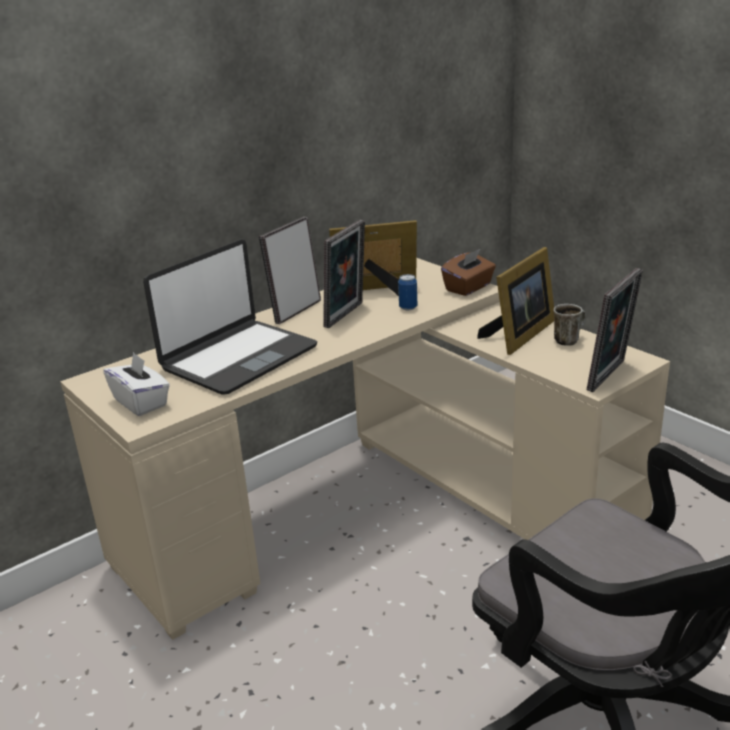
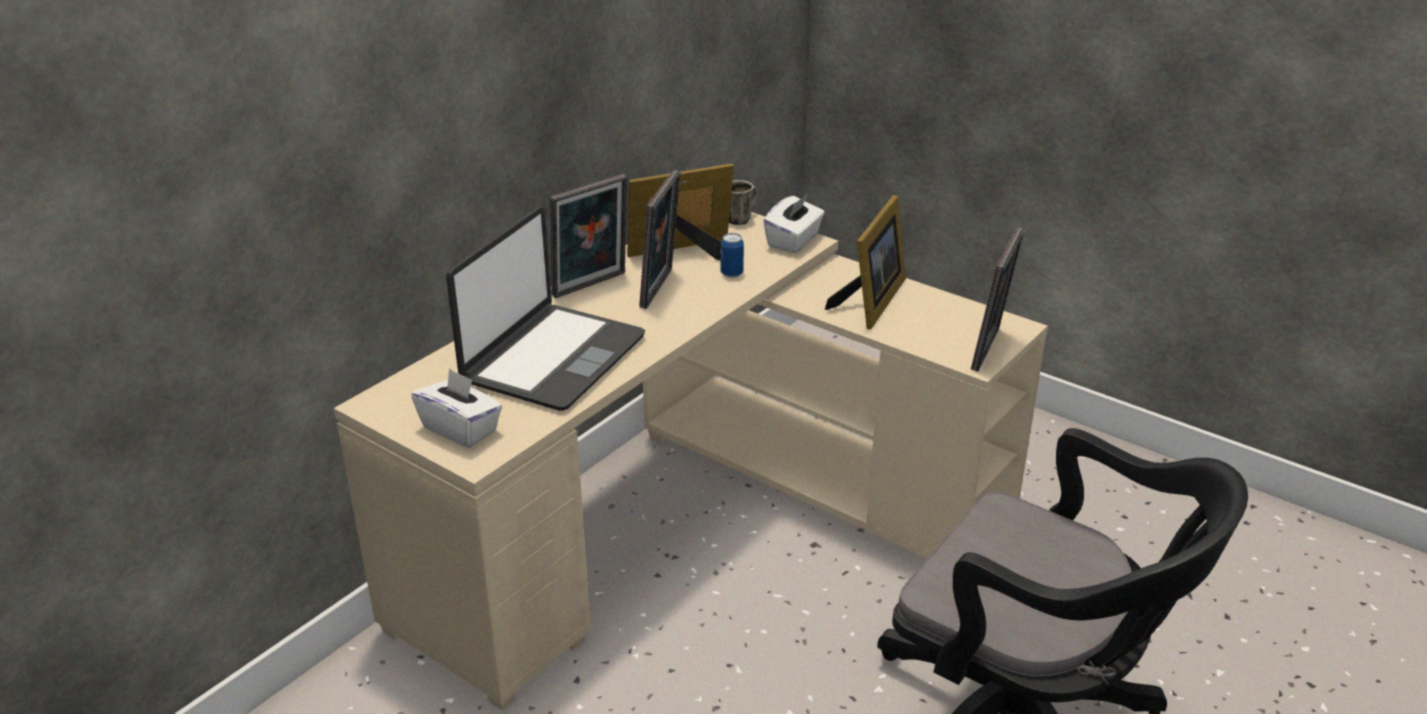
camera: 15 degrees left, 5 degrees up
picture frame [259,217,321,324] -> picture frame turned 150 degrees counterclockwise [550,174,627,298]
brown tissue box [441,249,496,296] -> white tissue box [763,194,825,253]
mug [553,304,586,346] -> mug moved to [729,180,757,225]

